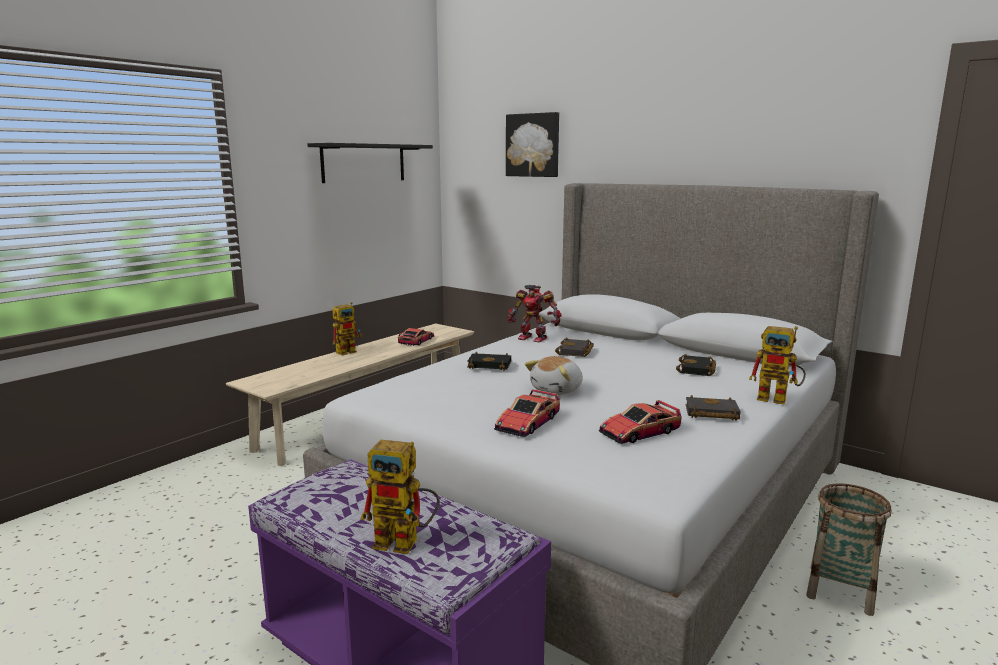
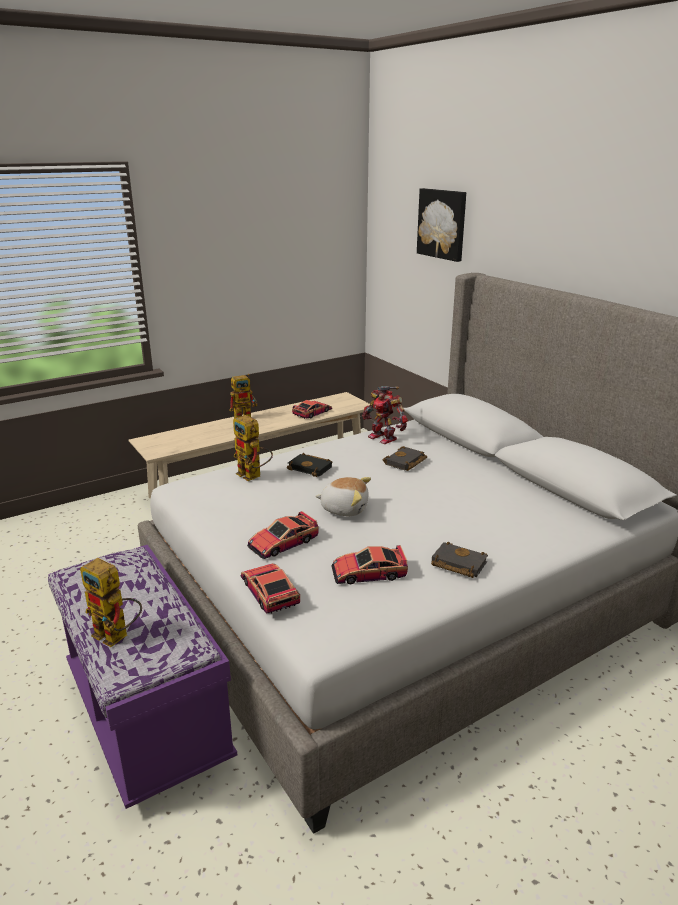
camera: 20 degrees right, 10 degrees up
black shelf [307,143,433,183] -> none
plush toy [525,356,583,395] -> plush toy turned 135 degrees counterclockwise [315,477,371,516]
black book [676,354,716,376] -> none
toy robot [749,326,806,405] -> toy robot moved to [233,415,273,481]
basket [806,483,892,616] -> none
none -> toy car [240,563,300,614]

